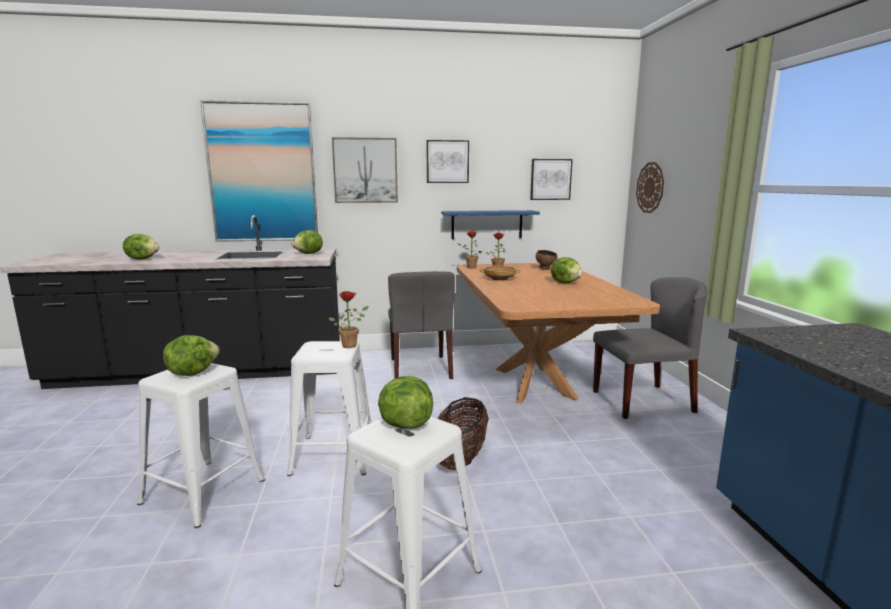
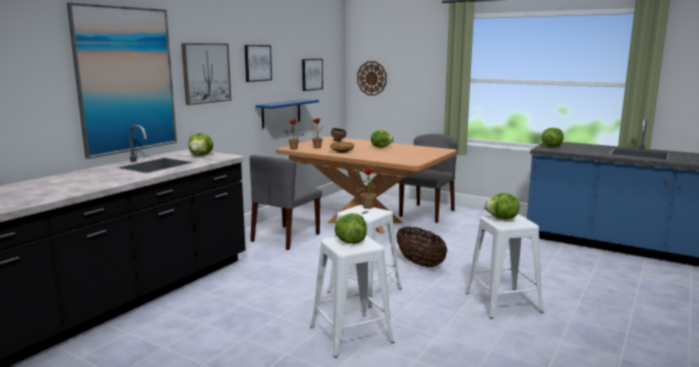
camera: 50 degrees left, 0 degrees up
lettuce [123,234,159,259] -> lettuce moved to [541,128,564,147]
grey chair [388,271,455,379] -> grey chair turned 90 degrees clockwise [250,155,322,250]

